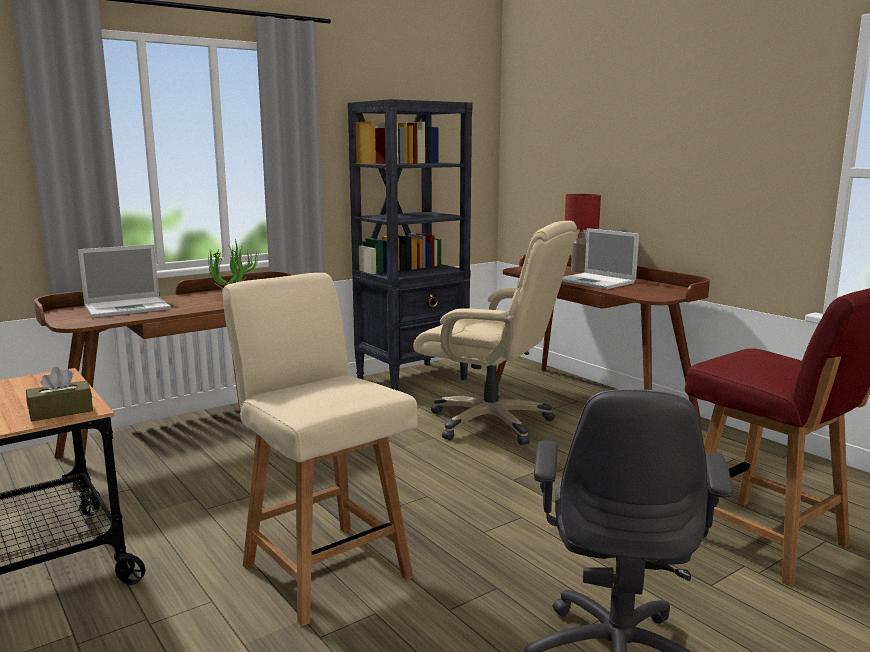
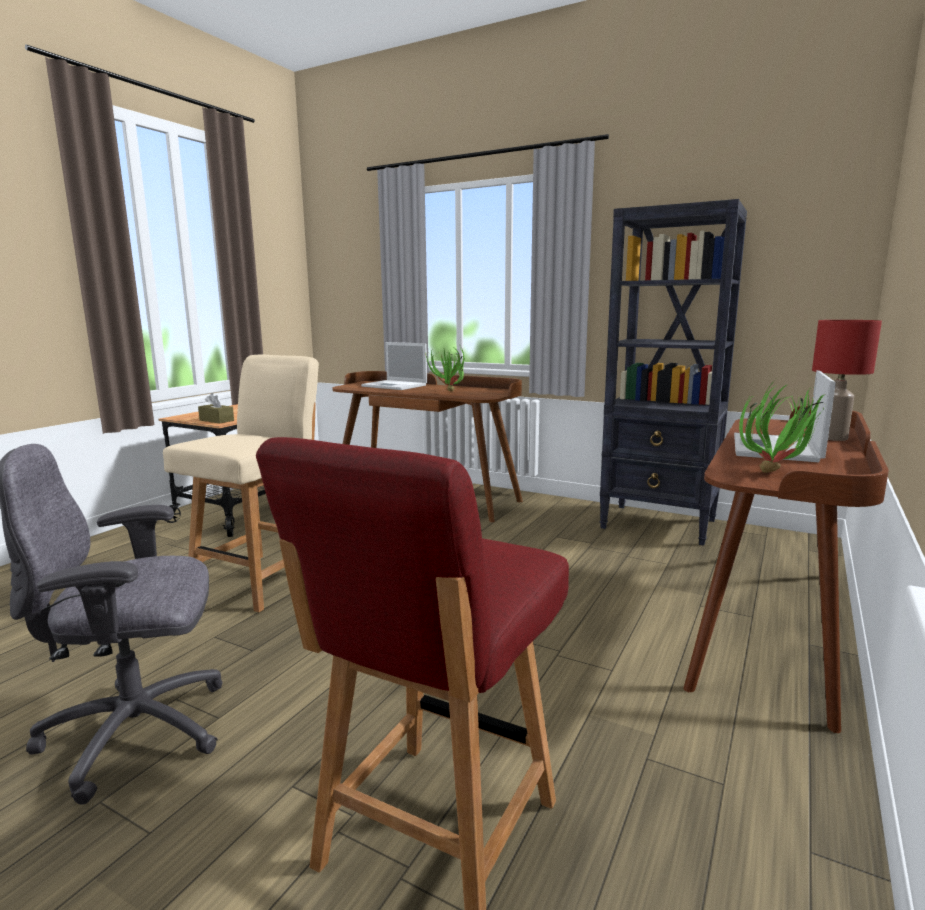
camera: 65 degrees right, 0 degrees up
beige office chair [413,221,577,445] -> none
none -> potted plant [739,379,825,473]

